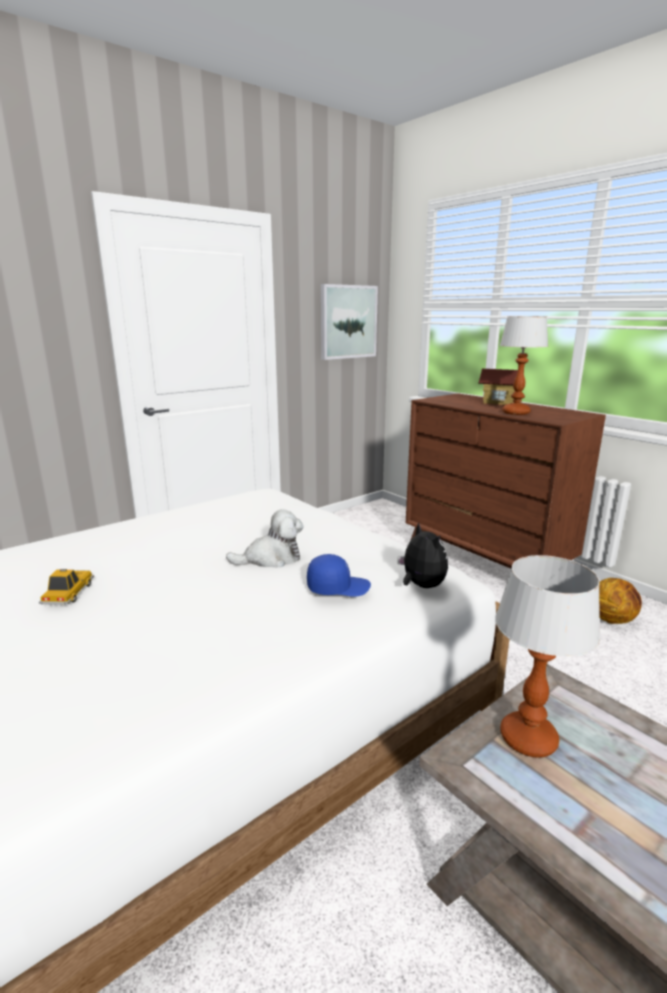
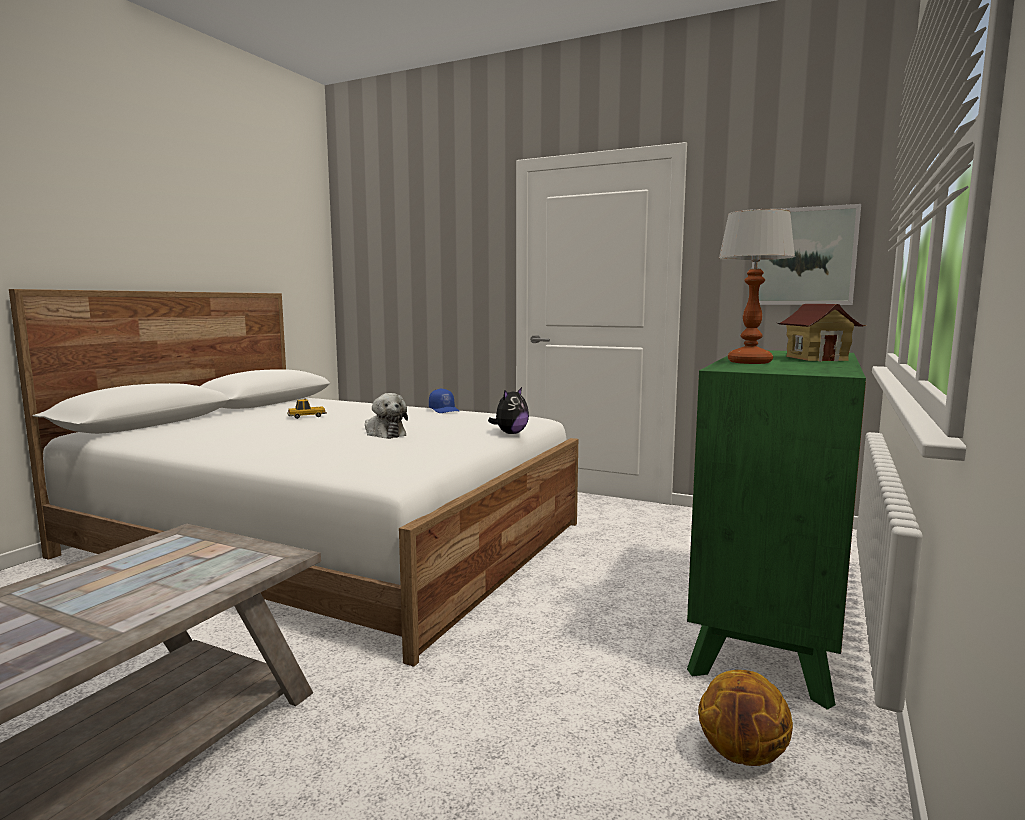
camera: 65 degrees right, 10 degrees down
blue cap [307,554,371,597] -> blue cap moved to [429,388,459,413]
plush toy [398,522,448,588] -> plush toy moved to [488,387,529,434]
brown dresser [406,393,606,568] -> green dresser [687,350,866,710]
table lamp [495,555,600,758] -> none

